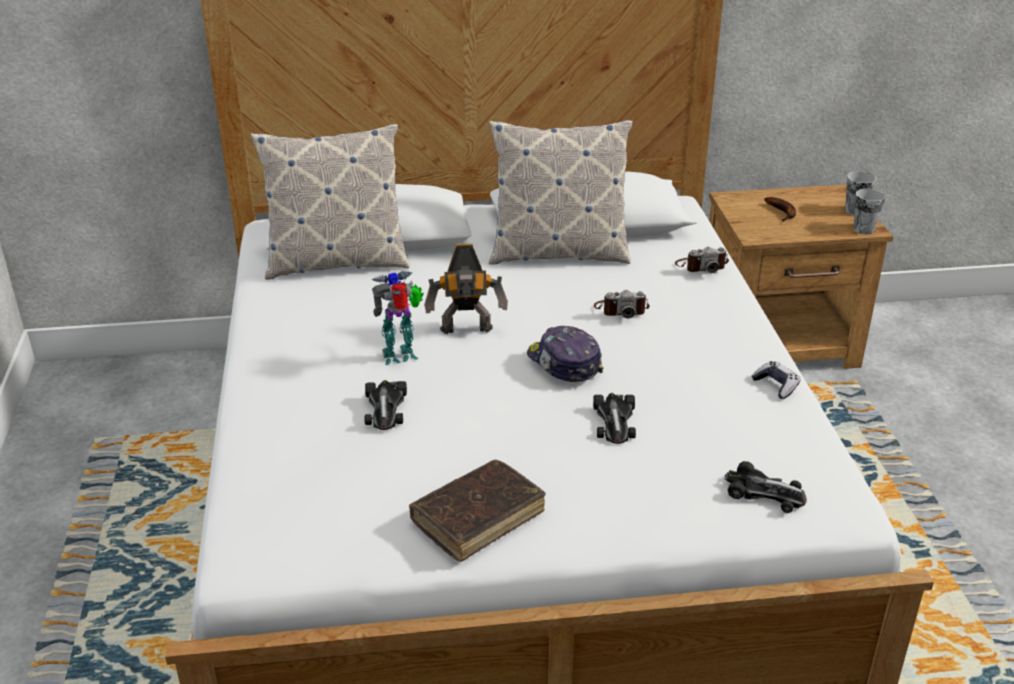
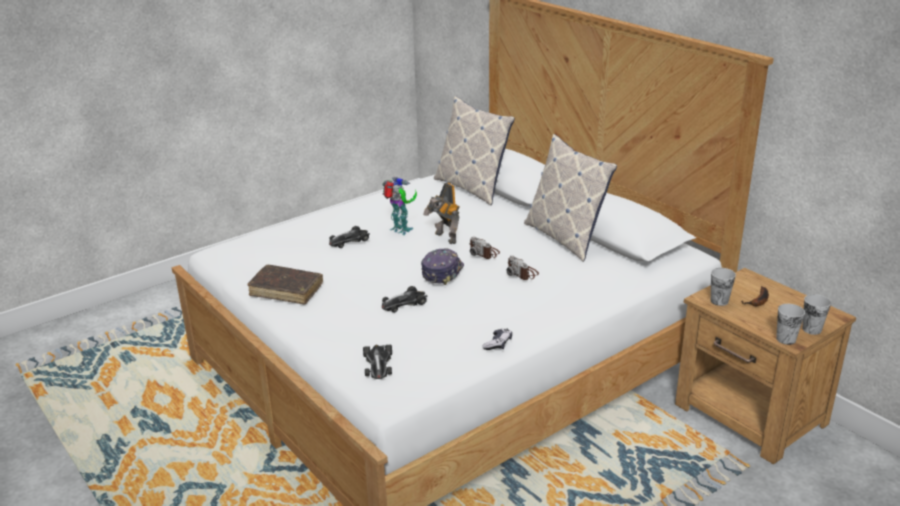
camera: 60 degrees right, 5 degrees down
camera [675,247,729,273] -> camera moved to [469,237,500,259]
none -> cup [711,268,736,306]

